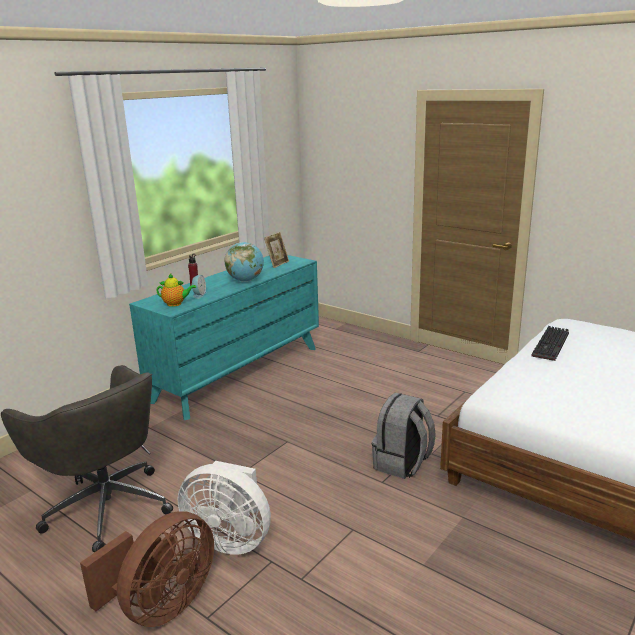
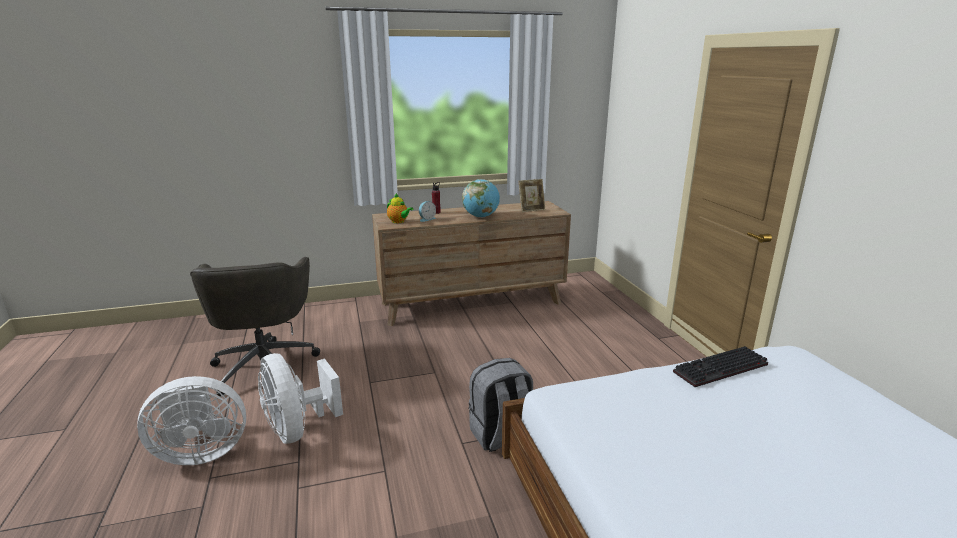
camera: 35 degrees right, 0 degrees up
brown fan [80,511,214,627] -> white fan [137,376,246,465]
turquoise dresser [129,255,319,420] -> brown dresser [372,201,571,326]

